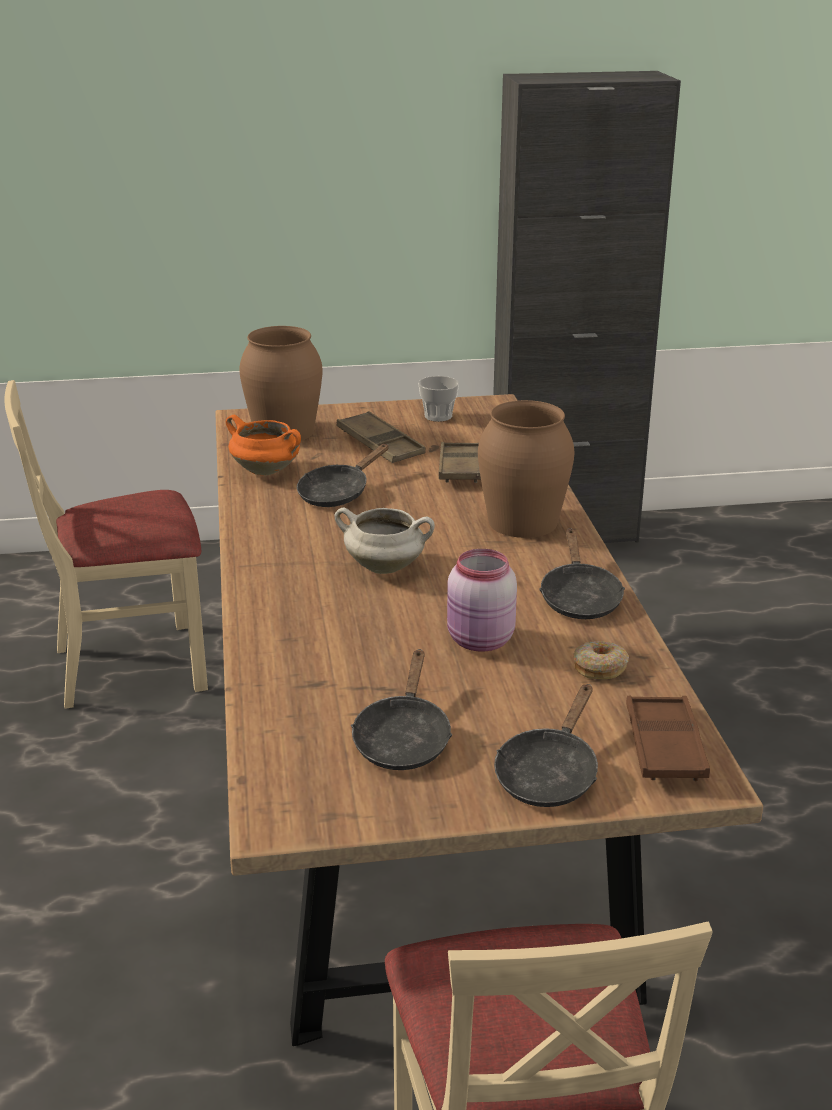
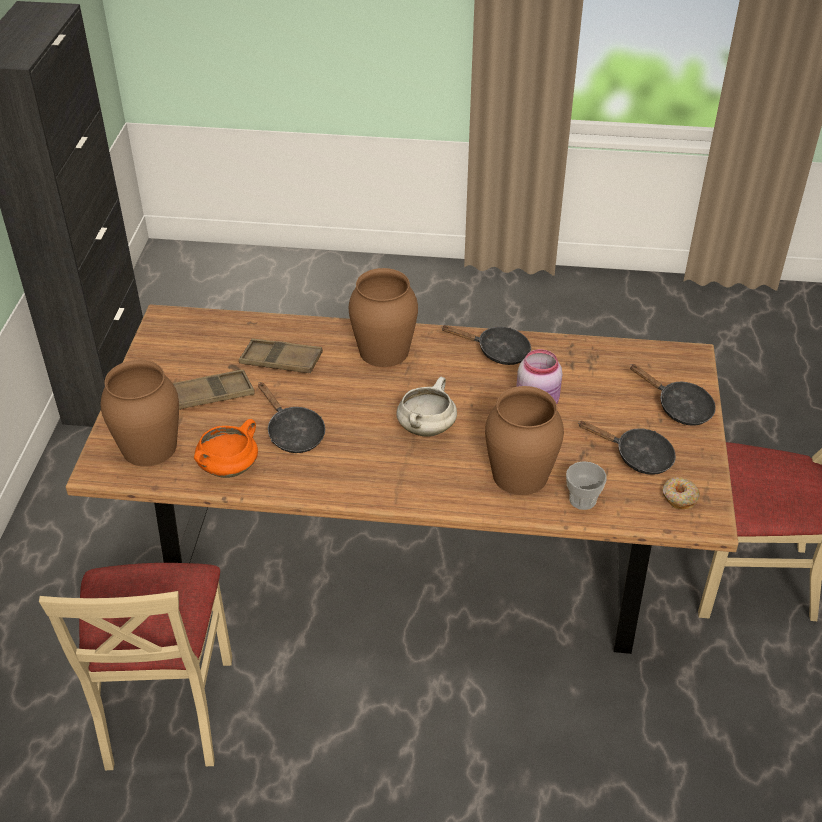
camera: 75 degrees left, 15 degrees up
cup [418,376,459,422] -> cup moved to [566,461,607,510]
donut [573,641,629,679] -> donut moved to [662,477,700,509]
brown tray [626,696,710,781] -> none
none -> brown vase [485,386,564,495]

